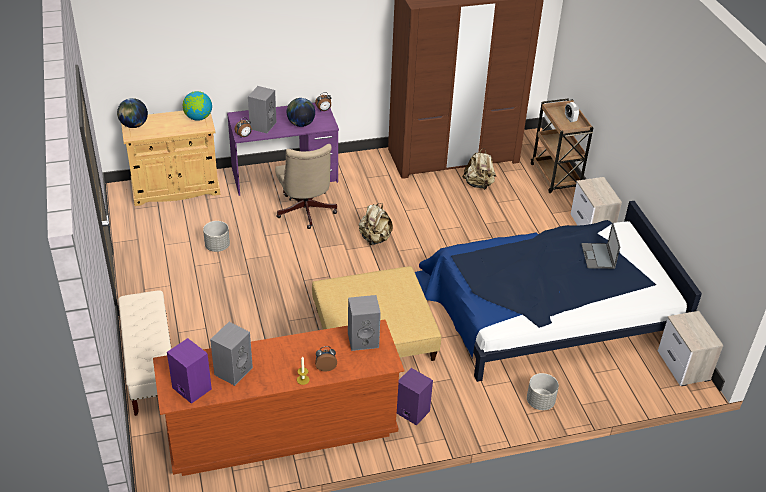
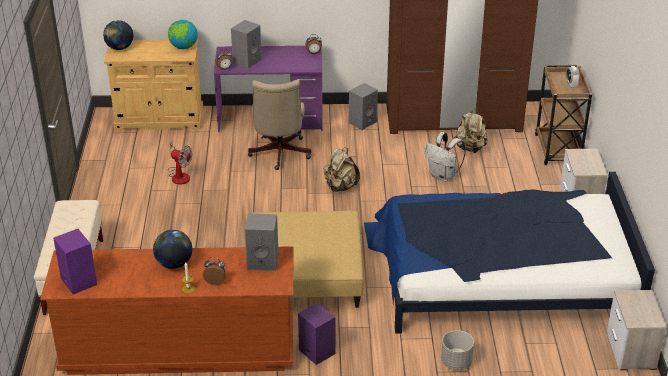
camera: 15 degrees right, 5 degrees down
grey planter [203,221,230,252] -> fan [168,141,192,185]
grey speaker [210,322,253,386] -> grey speaker moved to [349,83,378,130]
globe [287,98,315,127] -> globe moved to [153,230,192,269]
laptop [581,223,620,269] -> none
none -> white backpack [425,132,466,182]

